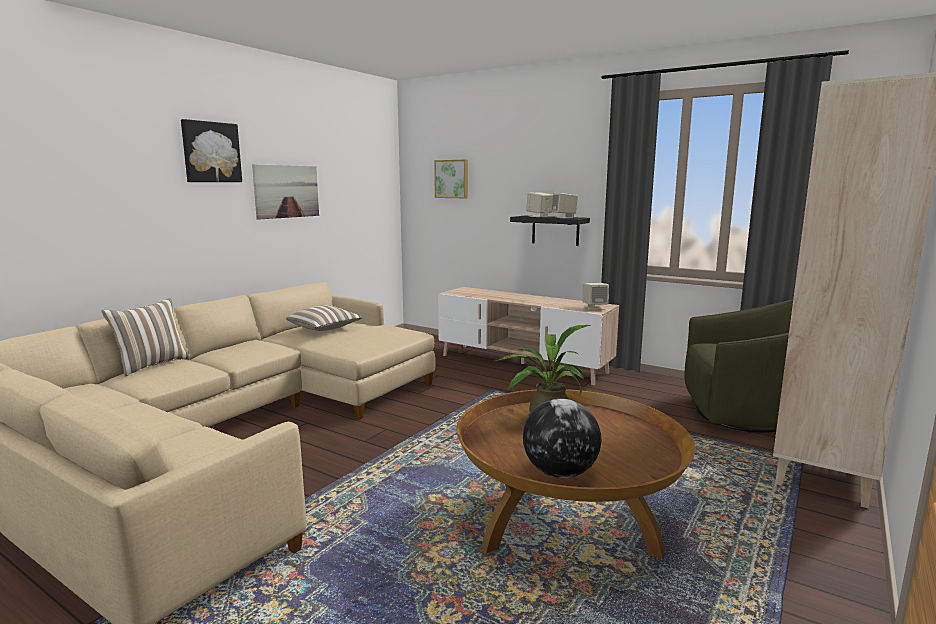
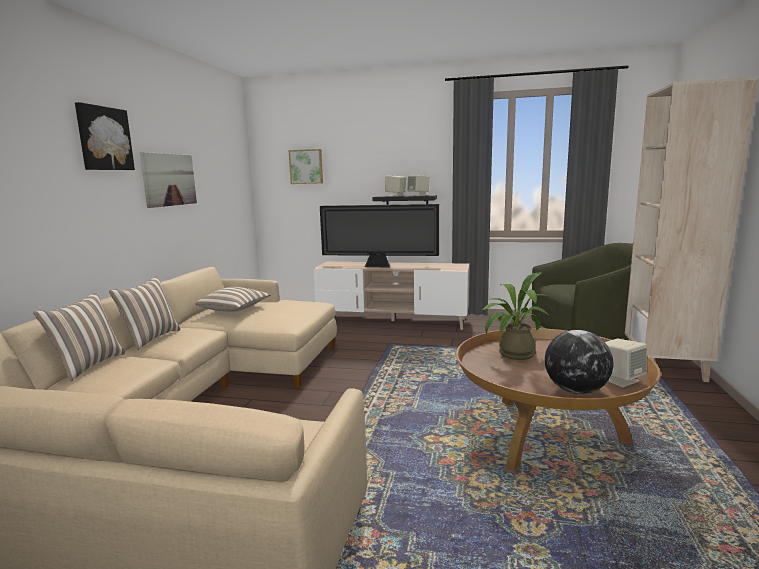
camera: 20 degrees left, 0 degrees up
beige speaker [583,283,609,310] -> beige speaker moved to [605,339,647,387]
none -> pillow [109,276,180,350]
none -> television [320,204,439,267]

